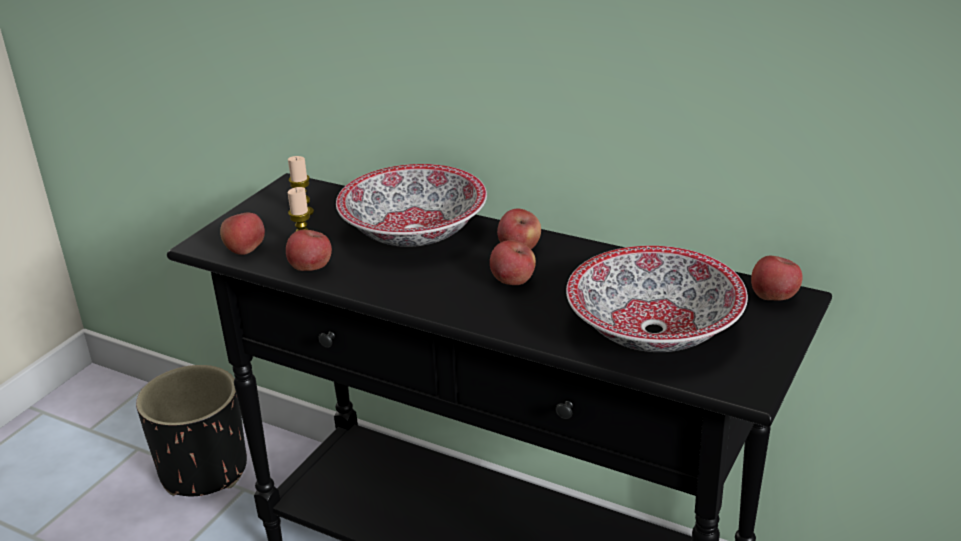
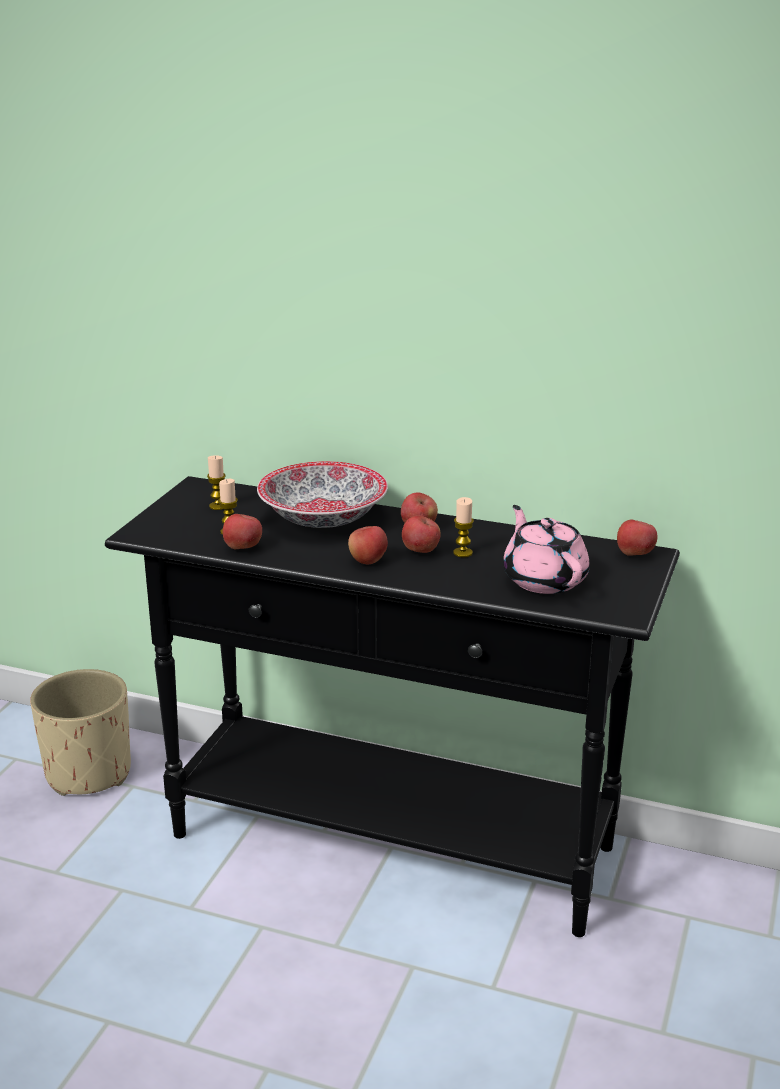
camera: 10 degrees left, 5 degrees down
black planter [136,365,247,496] -> beige planter [30,669,131,796]
apple [220,213,265,255] -> apple moved to [348,526,388,564]
bowl [566,246,748,352] -> pink teapot [503,505,590,594]
none -> candle [453,497,474,557]

